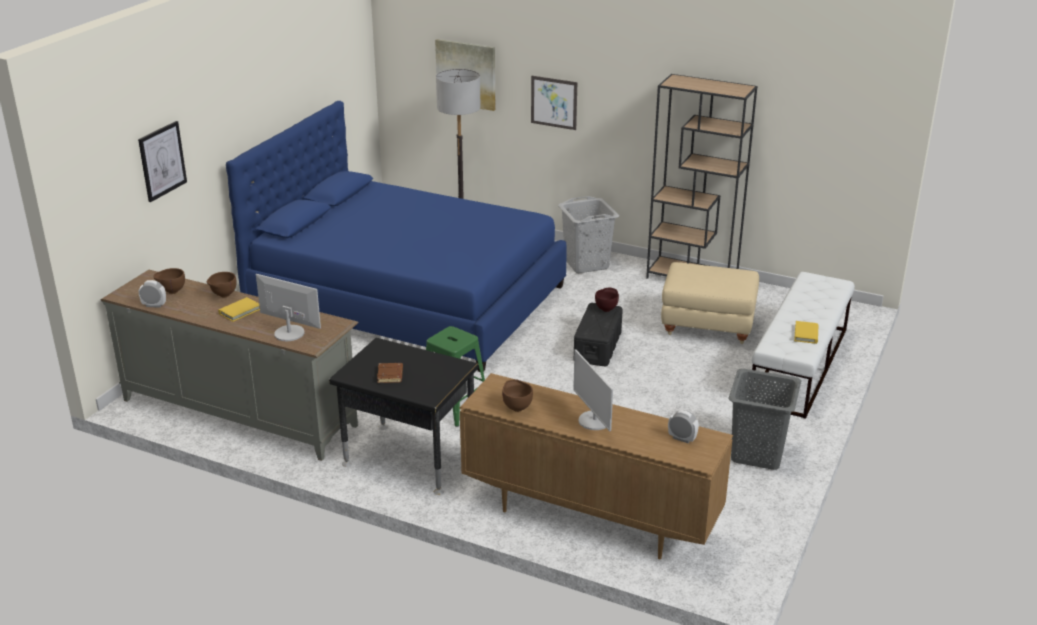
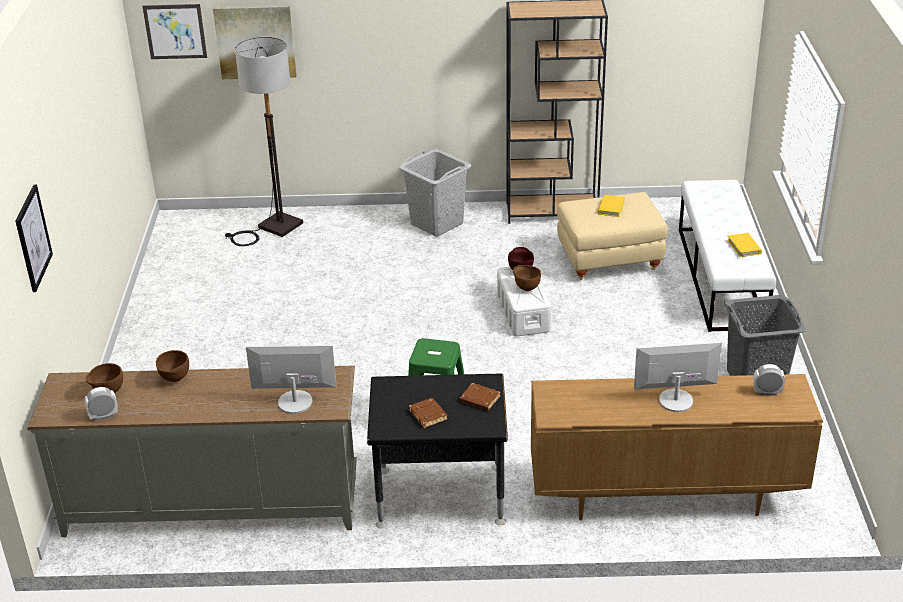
camera: 25 degrees left, 5 degrees up
yellow book [218,297,260,322] -> yellow book moved to [598,195,625,217]
blue bed [226,101,567,372] -> none
brown bowl [502,379,533,412] -> brown bowl moved to [513,265,541,291]
picture [531,76,577,130] -> picture moved to [142,4,207,59]
monitor [573,350,613,432] -> monitor turned 135 degrees clockwise [634,342,722,412]
black storage box [574,303,623,366] -> white storage box [497,265,551,336]
none -> brown book [459,383,501,410]

